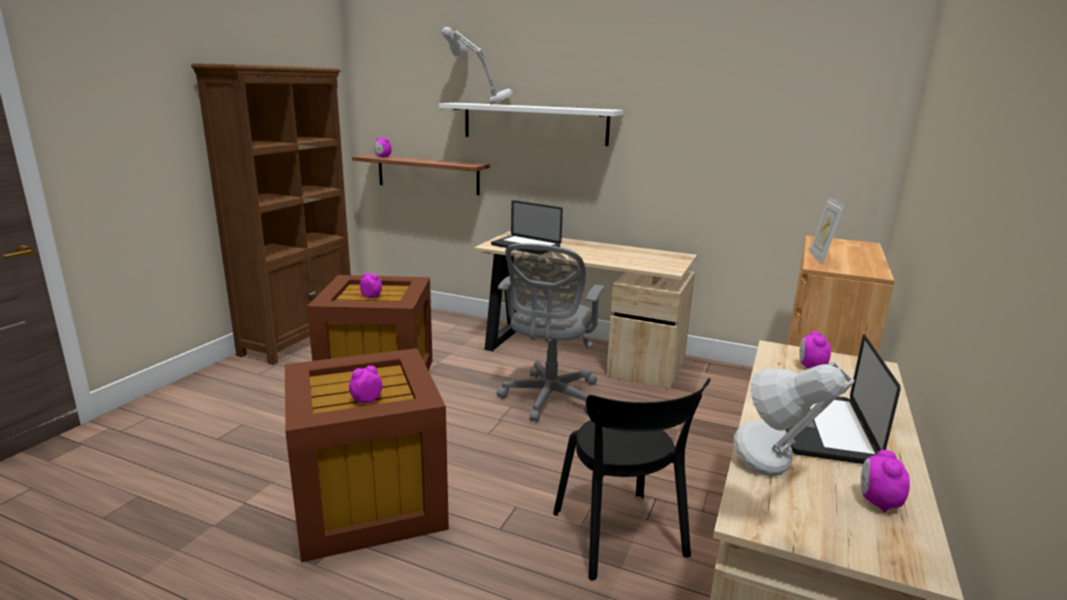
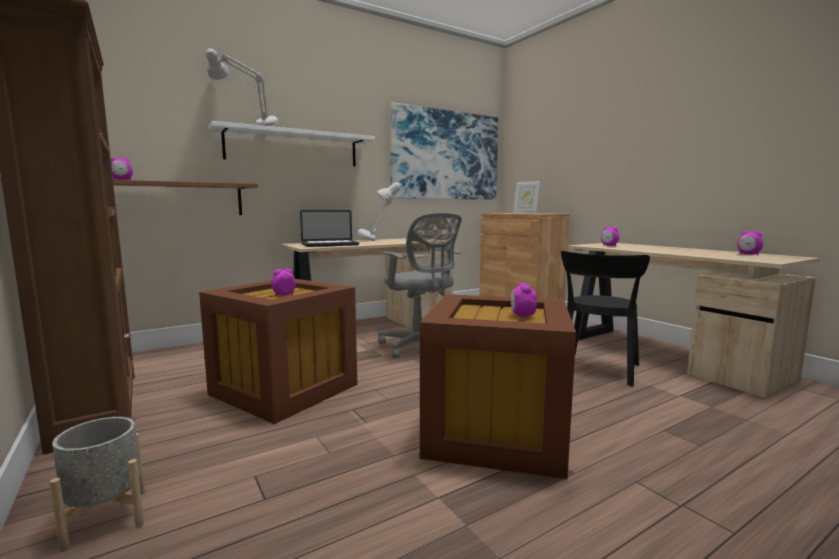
camera: 55 degrees left, 10 degrees down
black chair [553,378,710,581] -> black chair turned 105 degrees clockwise [561,251,650,387]
grey table lamp [734,361,855,477] -> grey table lamp moved to [357,182,401,241]
laptop [786,334,901,464] -> none
none -> grey planter [50,417,145,552]
none -> picture [390,102,498,200]

